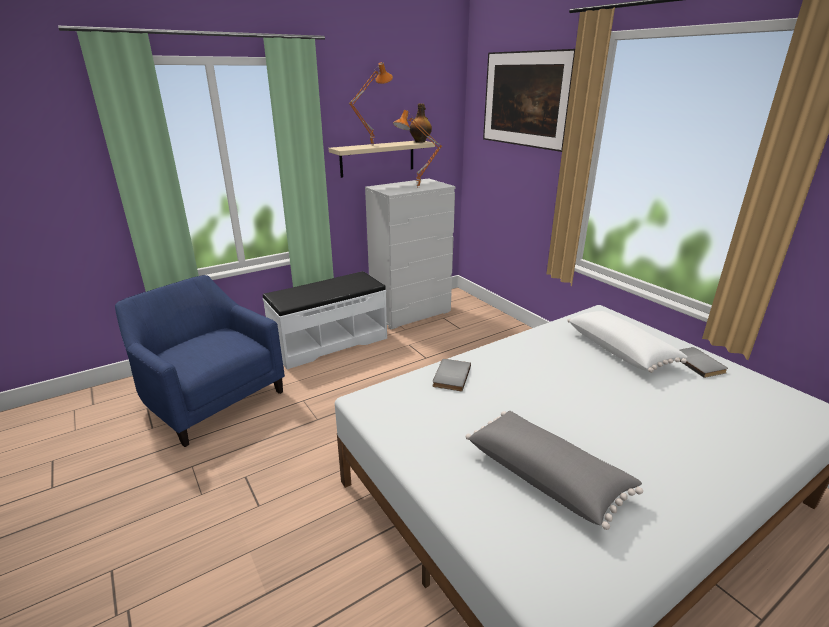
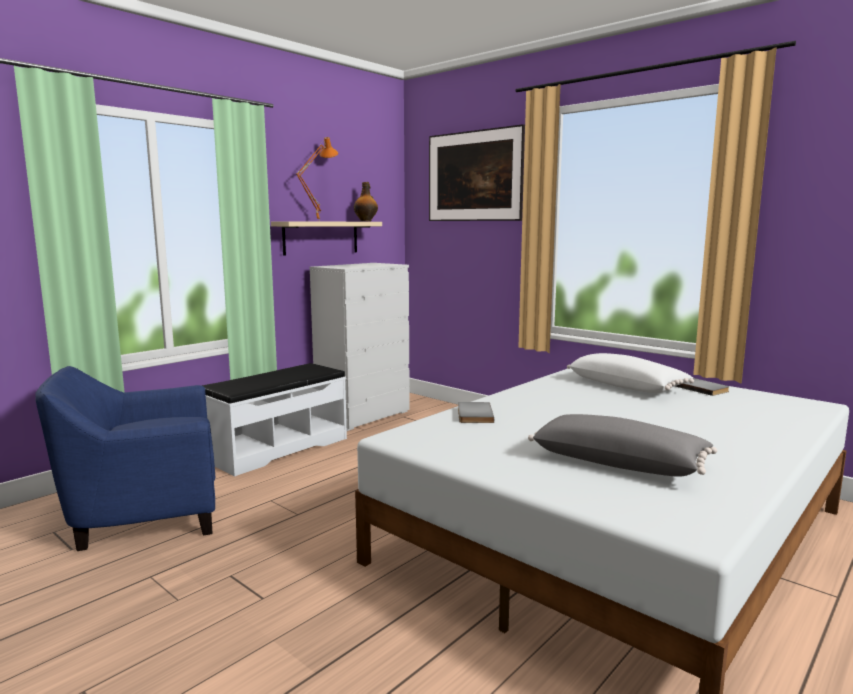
camera: 15 degrees left, 15 degrees down
blue armchair [115,275,285,447] -> blue armchair turned 45 degrees counterclockwise [35,366,215,551]
orange table lamp [393,110,442,188] -> none

